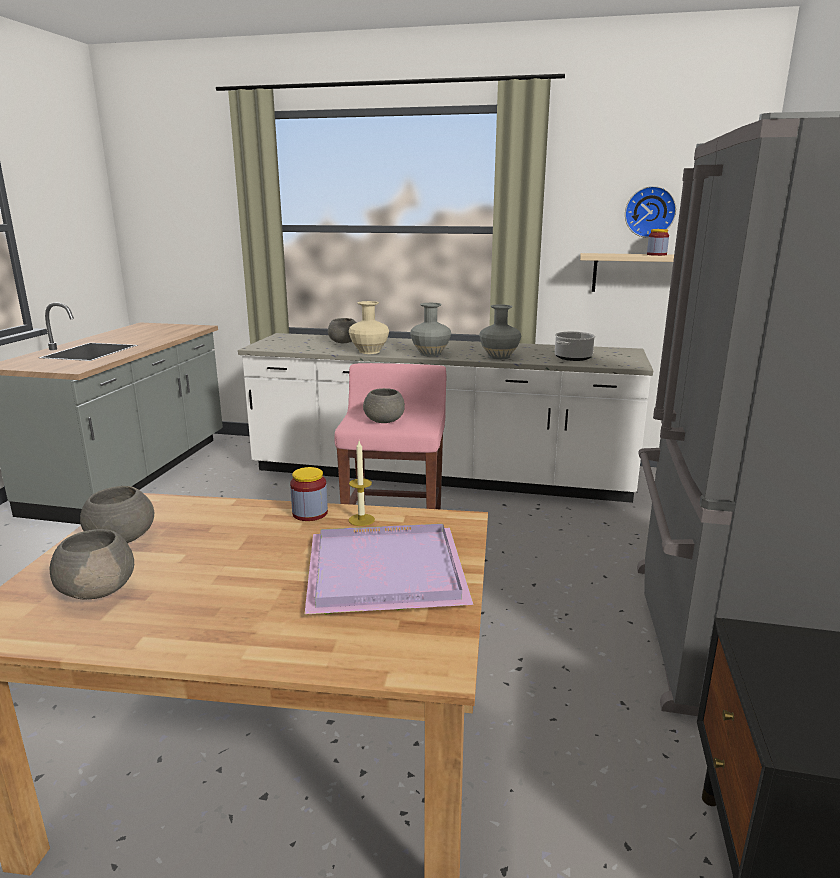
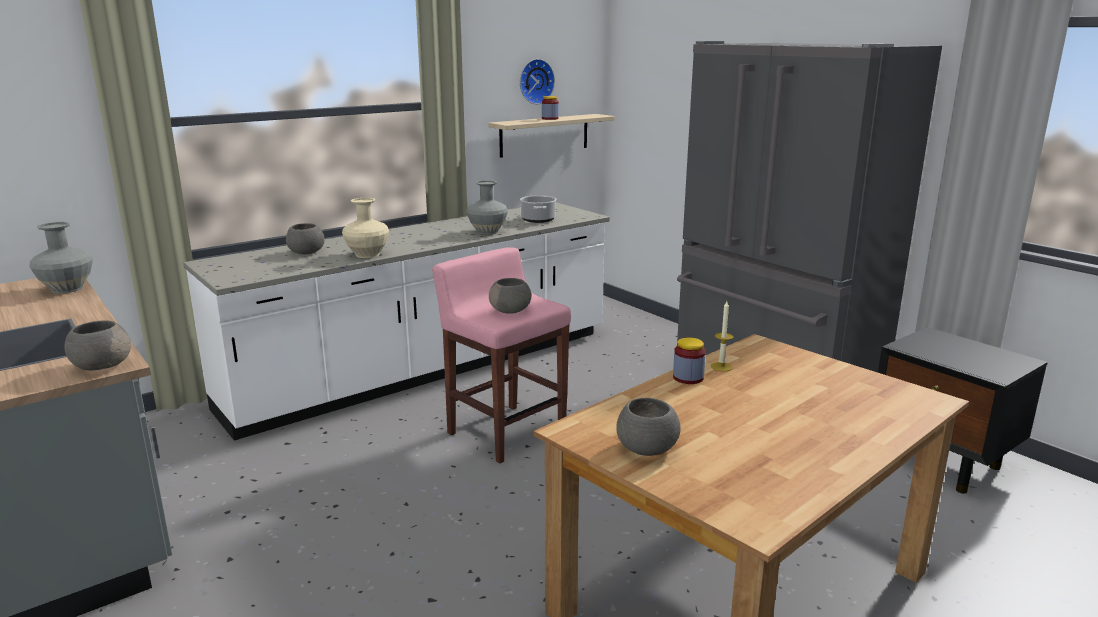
camera: 50 degrees left, 0 degrees up
grey bowl [50,529,134,600] -> grey bowl moved to [64,320,131,371]
purple tray [304,524,474,615] -> none
grey vase [410,303,451,356] -> grey vase moved to [29,222,93,294]

